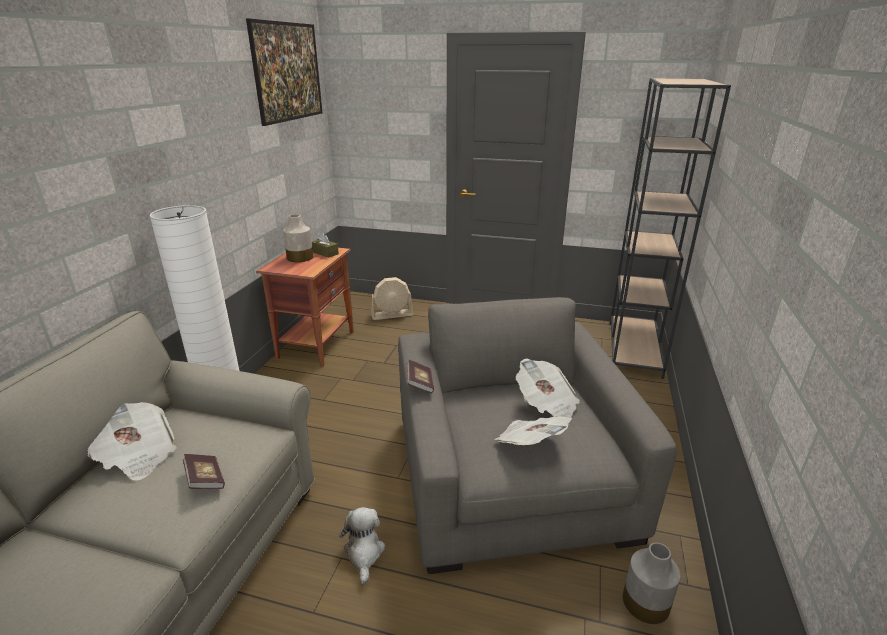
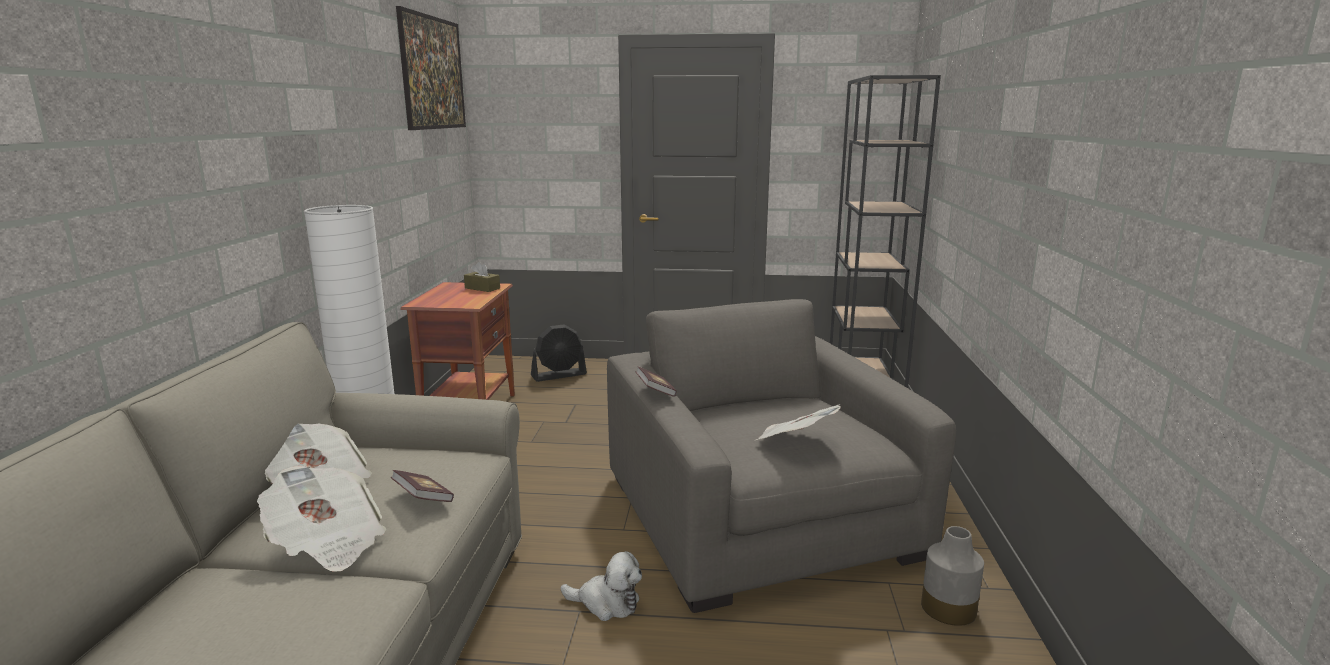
camera: 10 degrees left, 10 degrees down
beige vase [283,214,314,262] -> none
plush toy [339,507,385,584] -> plush toy turned 120 degrees clockwise [560,551,642,621]
beige fan [371,277,413,320] -> black fan [531,324,587,382]
newspaper [516,359,580,424] -> newspaper moved to [257,465,386,572]

